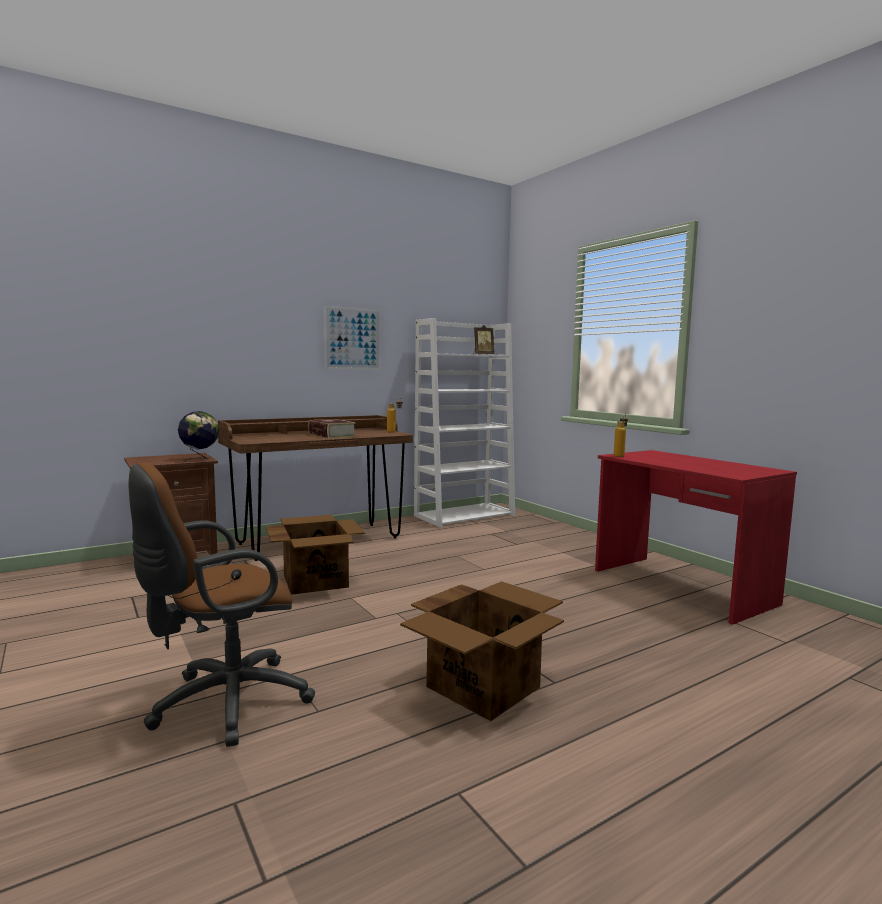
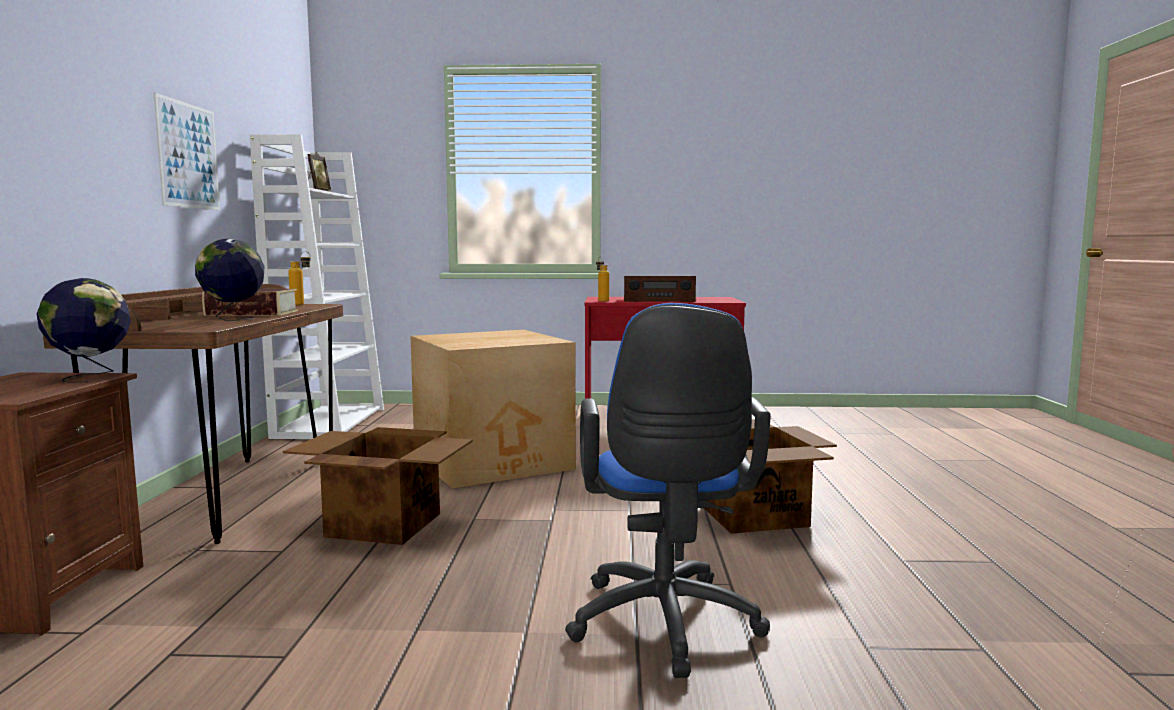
camera: 55 degrees left, 0 degrees up
brown office chair [129,462,315,747] -> blue office chair [565,303,771,678]
none -> globe [195,239,264,321]
none -> cardboard box [410,330,576,488]
none -> radio [624,276,696,302]

